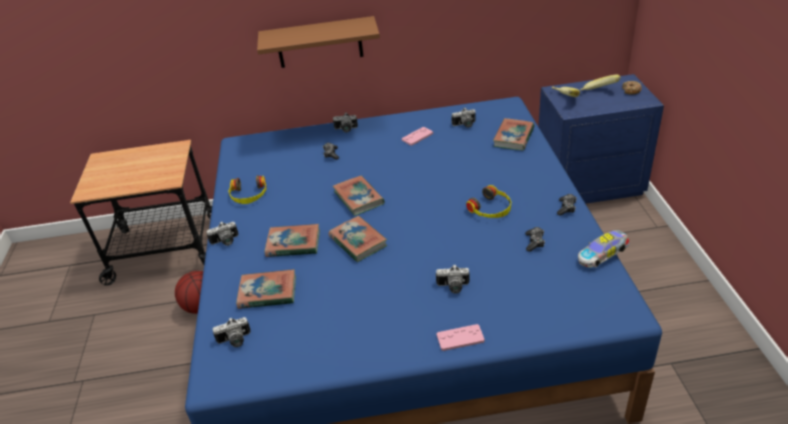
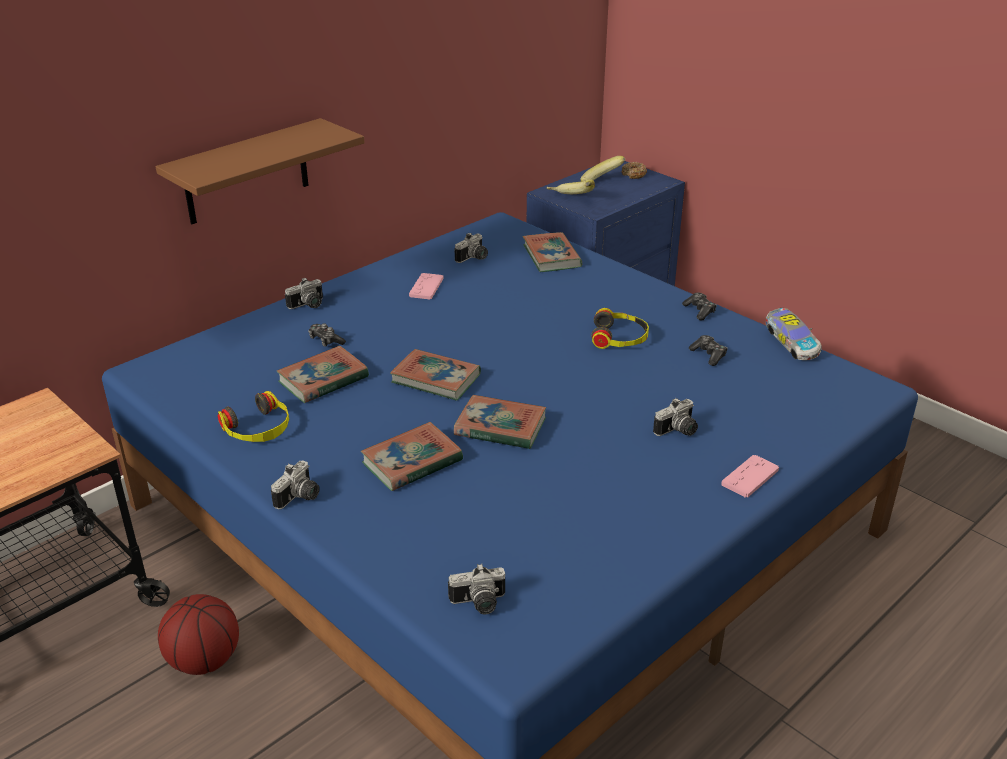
camera: 40 degrees left, 5 degrees down
camera [213,317,251,347] -> camera turned 45 degrees clockwise [448,563,505,614]
book [236,269,296,309] -> book moved to [277,346,369,403]
toy car [578,230,630,268] -> toy car turned 45 degrees counterclockwise [766,308,822,360]

